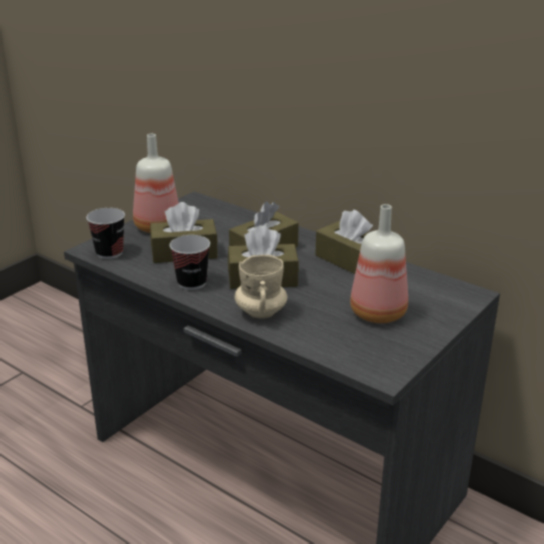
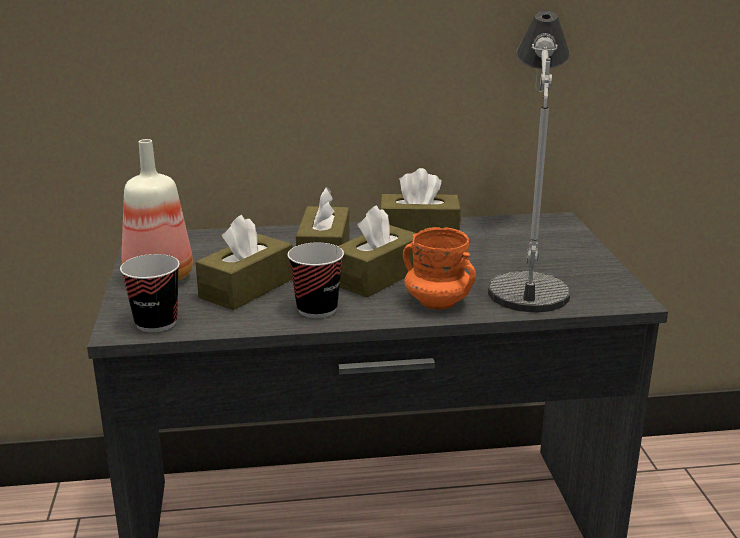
camera: 45 degrees left, 5 degrees down
beige mug [234,254,287,319] -> orange mug [403,227,476,309]
bottle [350,204,408,323] -> table lamp [488,10,570,313]

